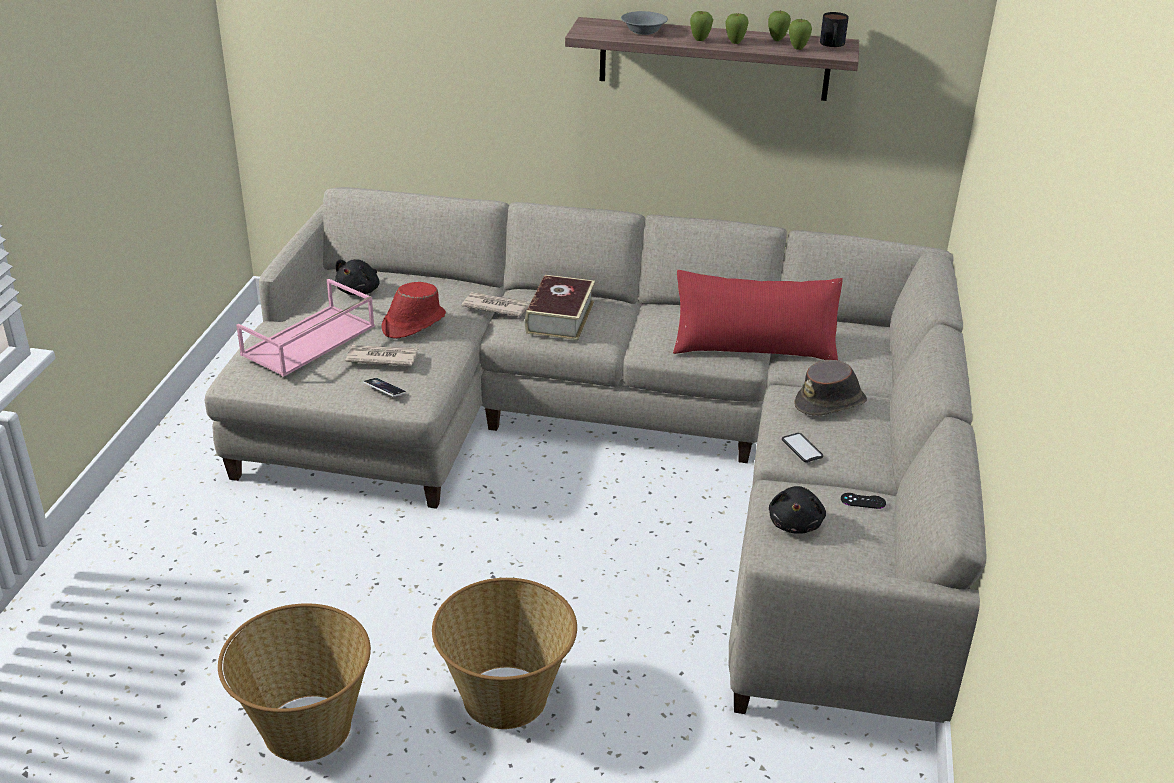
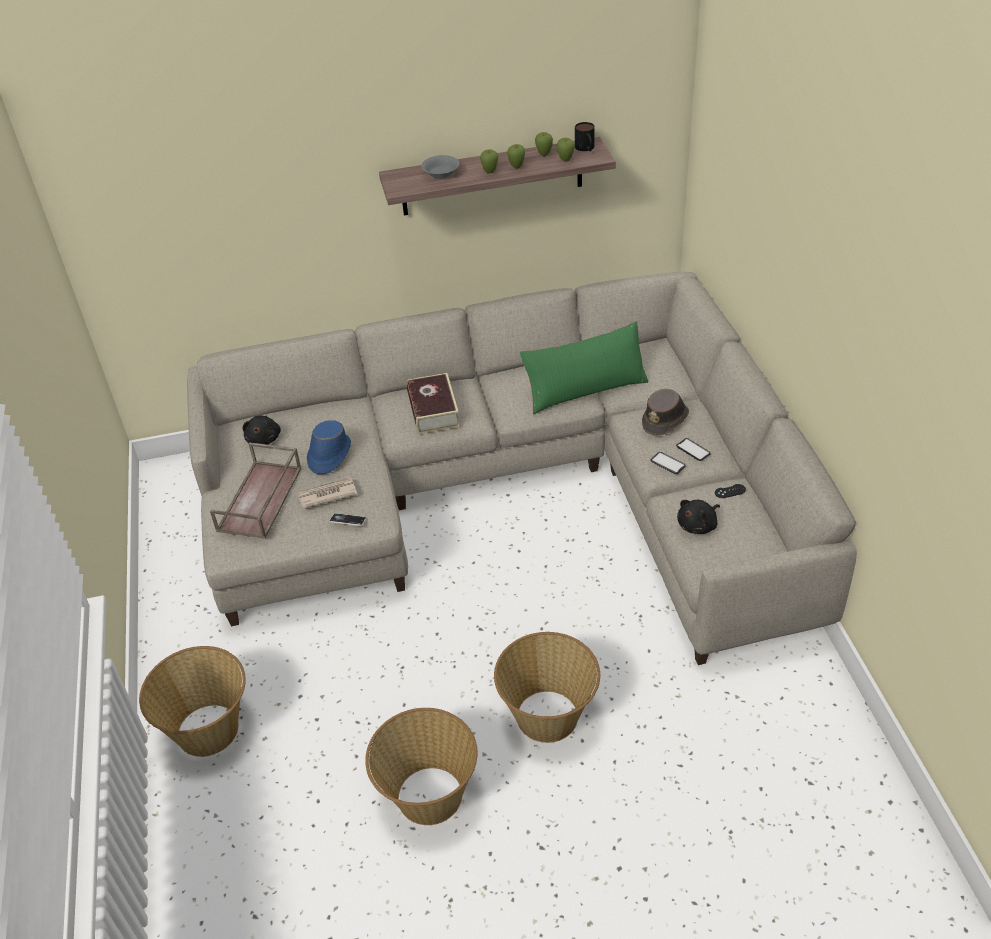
camera: 20 degrees left, 10 degrees up
pink tray [236,279,375,377] -> brown tray [210,442,301,539]
red hat [381,282,446,339] -> blue hat [307,420,351,474]
newspaper [462,292,530,317] -> none
red pillow [673,270,843,360] -> green pillow [520,321,648,414]
black plush toy [769,486,826,534] -> black plush toy turned 60 degrees clockwise [677,500,720,534]
none -> basket [139,646,246,757]
none -> phone [676,438,711,461]

